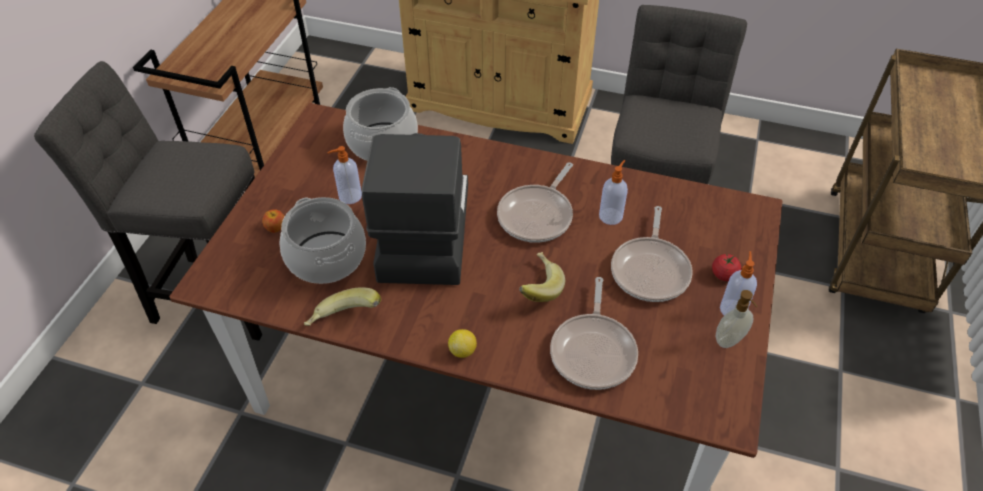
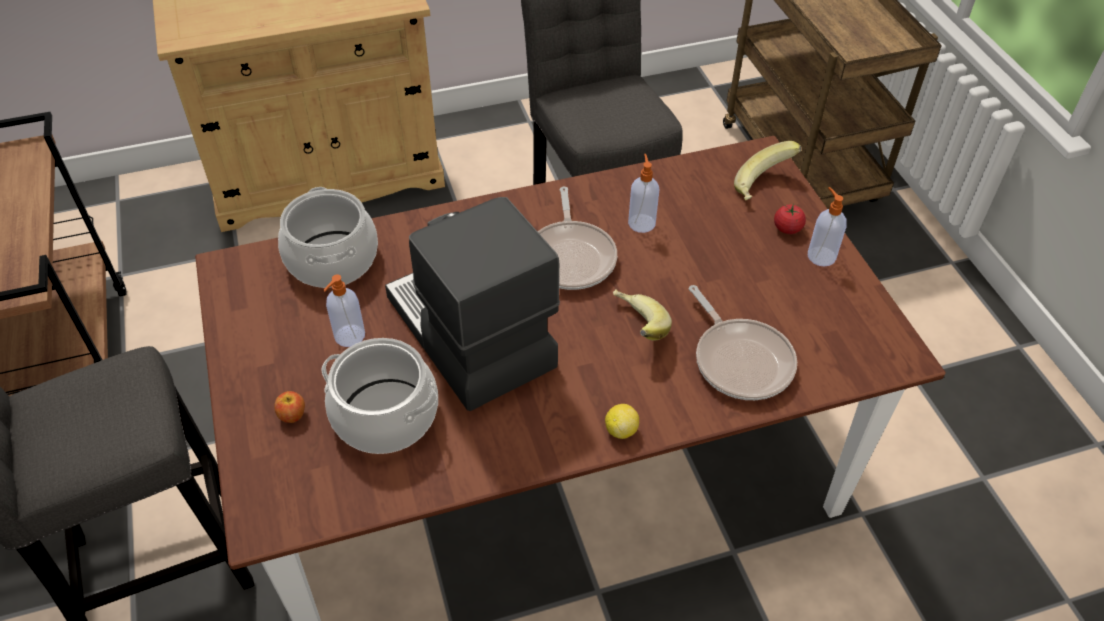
camera: 35 degrees left, 0 degrees up
banana [304,287,381,326] -> banana moved to [734,141,801,200]
frying pan [611,206,693,302] -> none
soap dispenser [716,290,758,348] -> none

